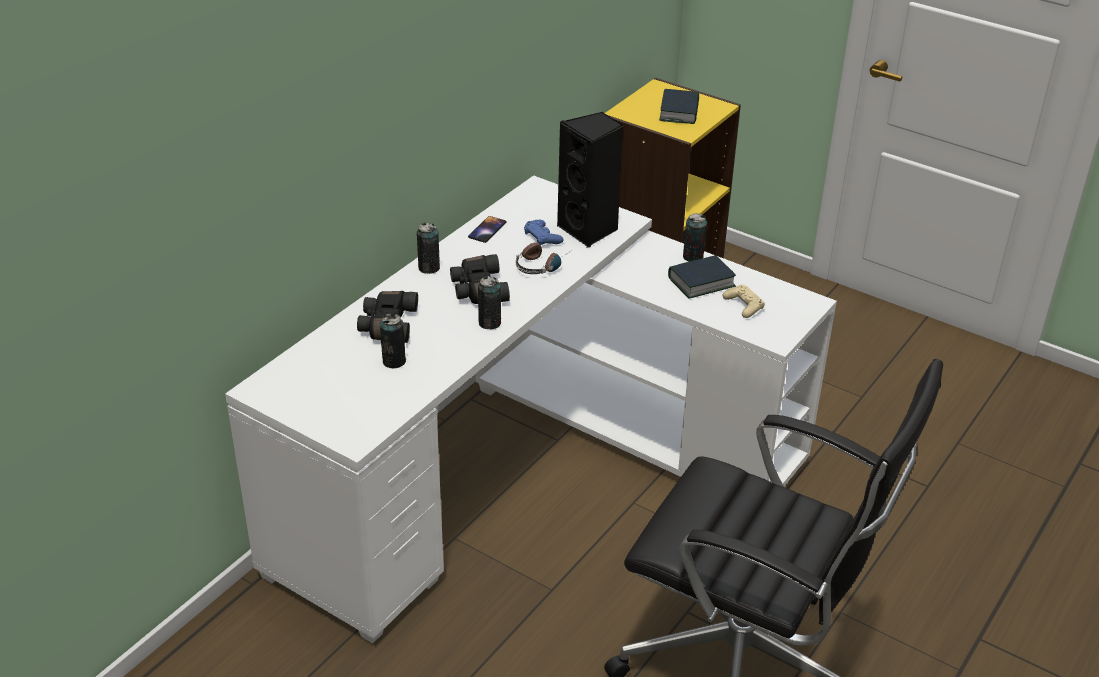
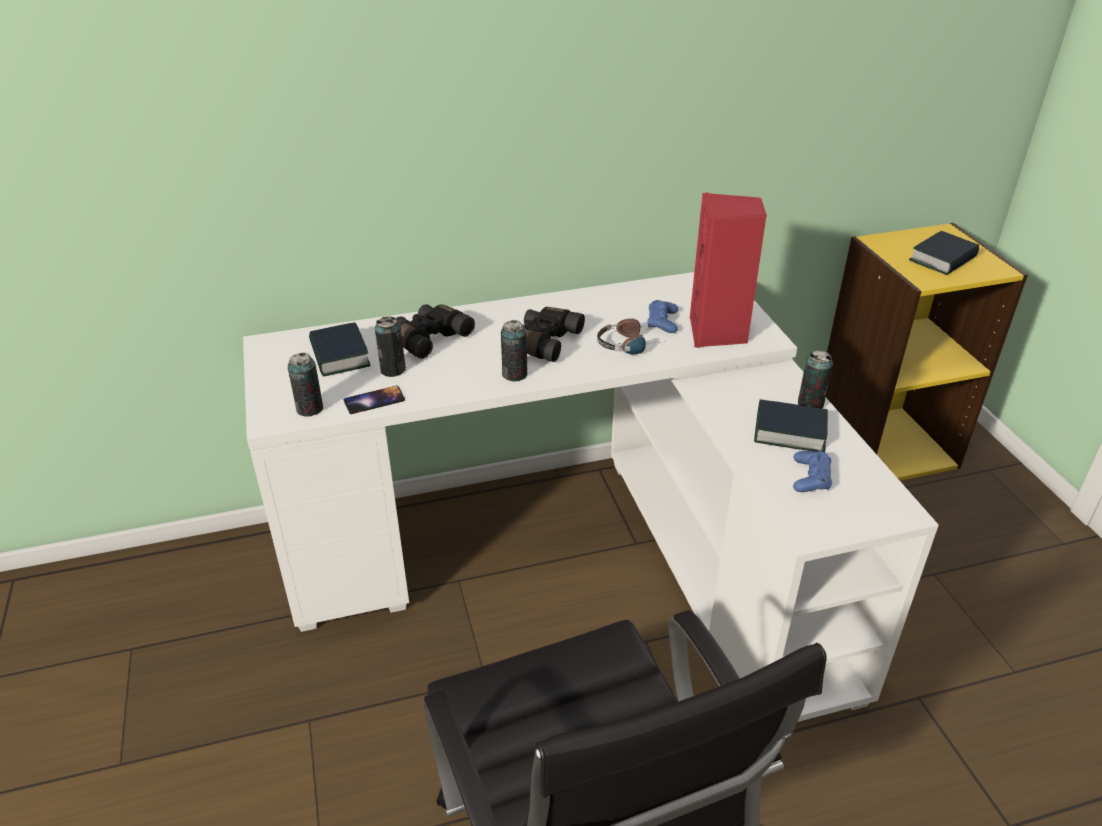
camera: 40 degrees right, 0 degrees up
can [417,223,440,274] -> can moved to [288,353,323,417]
phone [468,216,507,243] -> phone moved to [344,386,405,414]
black speaker [557,112,623,247] -> red speaker [690,192,767,348]
beige game controller [722,285,765,318] -> blue game controller [793,451,832,492]
none -> book [309,322,371,377]

